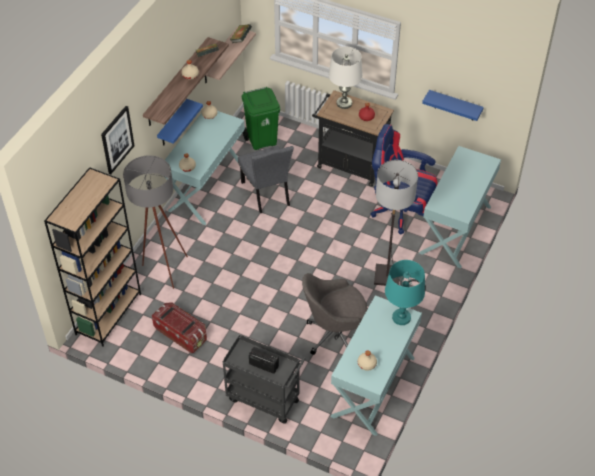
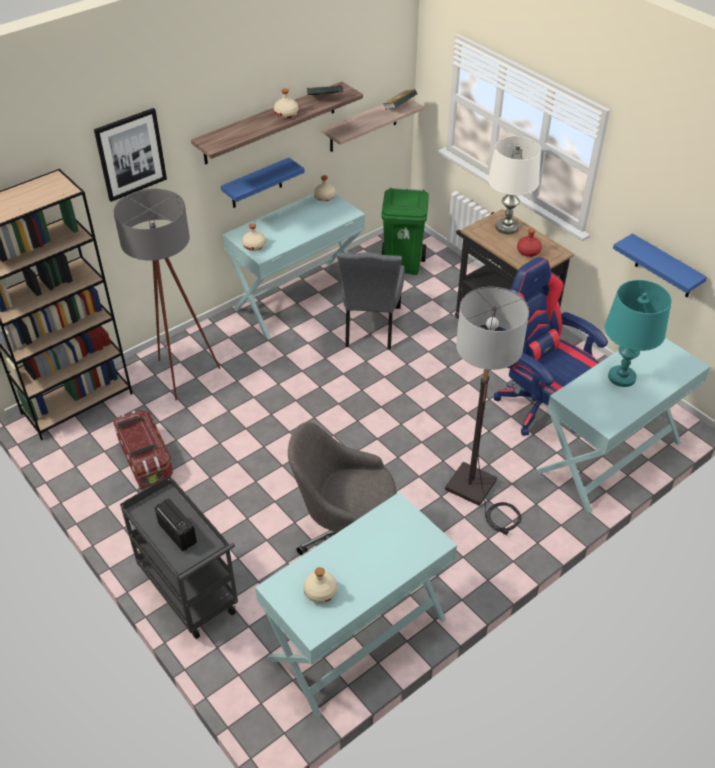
camera: 25 degrees right, 5 degrees down
turquoise table lamp [385,260,425,325] -> turquoise table lamp moved to [605,280,672,387]

